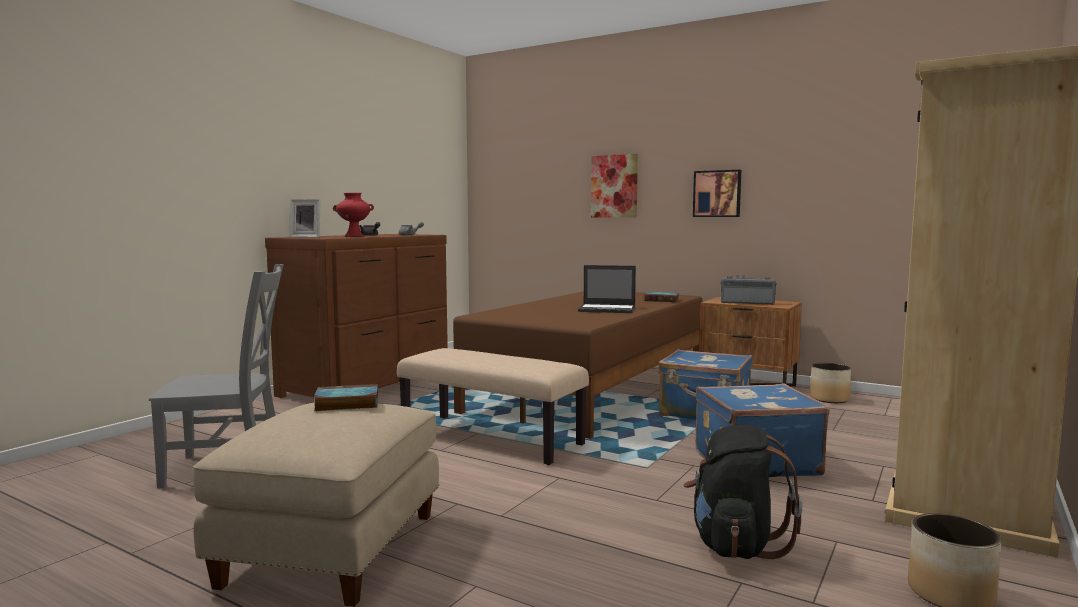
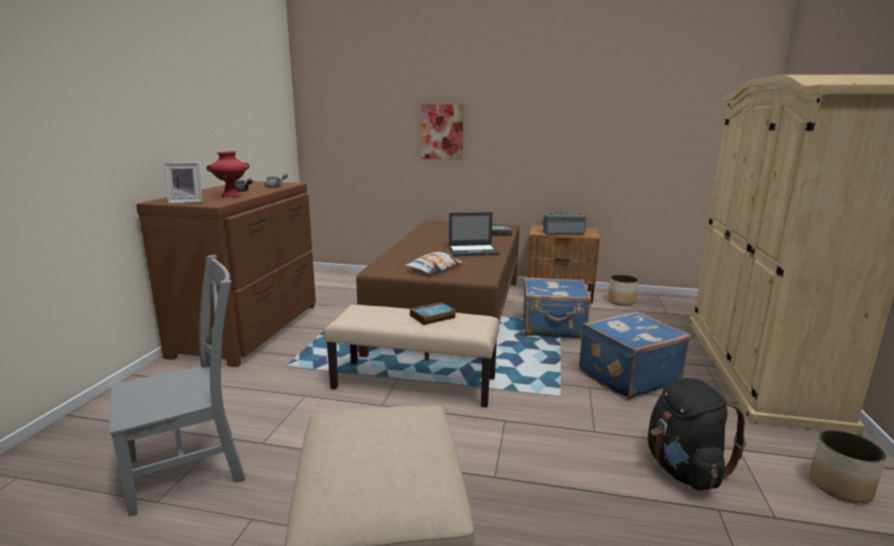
camera: 20 degrees left, 10 degrees up
book [313,384,378,411] -> book moved to [410,302,456,325]
picture [693,170,741,217] -> none
none -> pillow [405,252,463,274]

